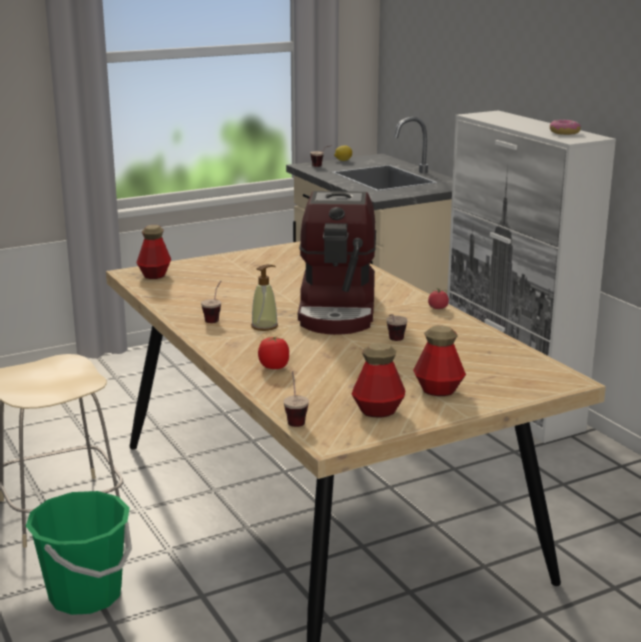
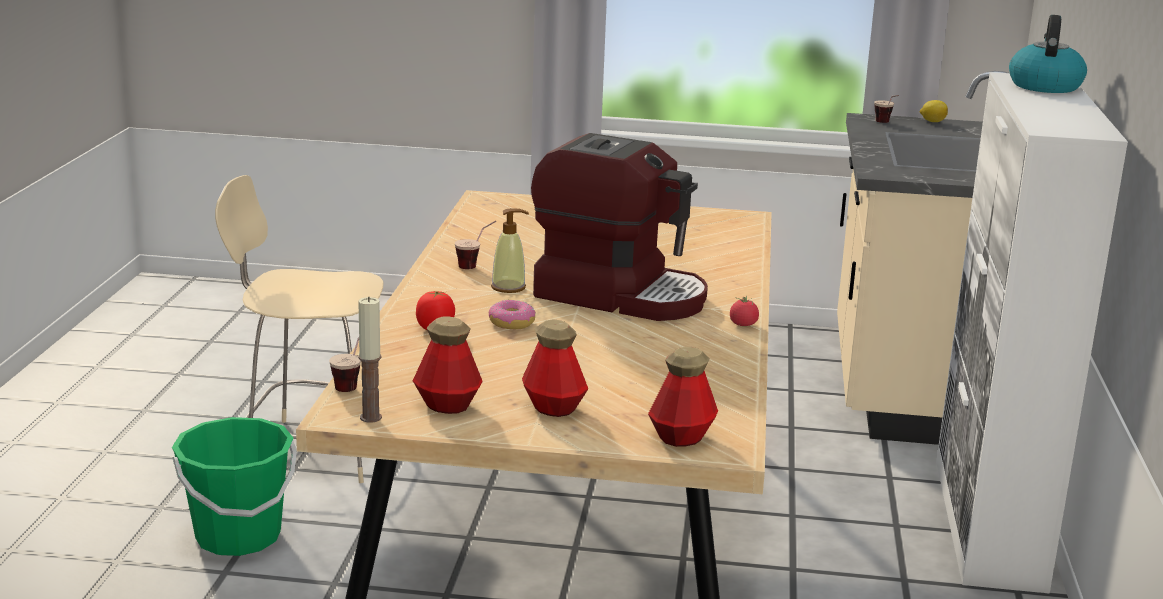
camera: 35 degrees right, 0 degrees up
bottle [136,225,171,279] -> bottle moved to [648,347,718,447]
coffee machine [298,191,376,335] -> coffee machine turned 105 degrees counterclockwise [531,133,708,321]
cup [386,314,408,341] -> none
donut [550,120,581,135] -> donut moved to [489,300,536,329]
none -> candle [358,297,382,423]
none -> kettle [1009,15,1087,93]

